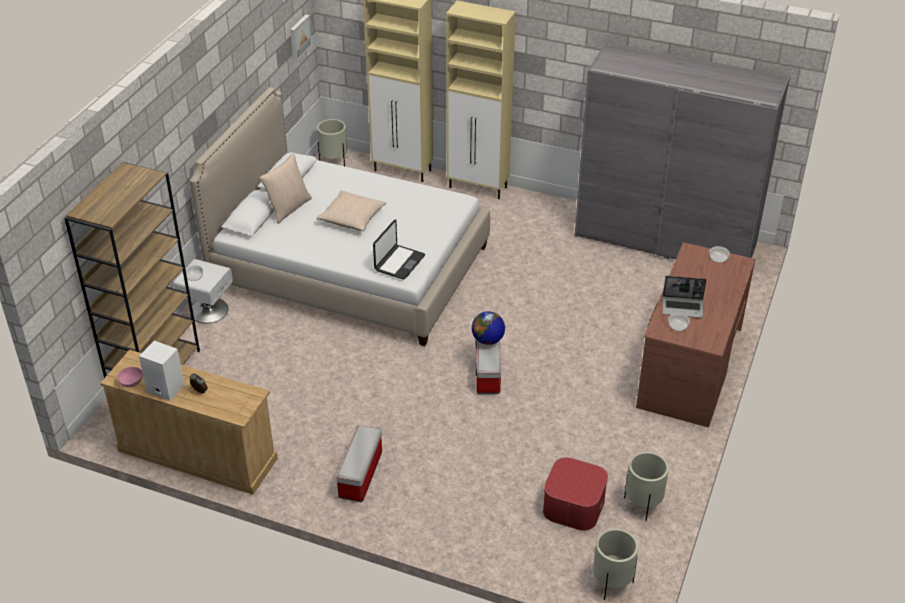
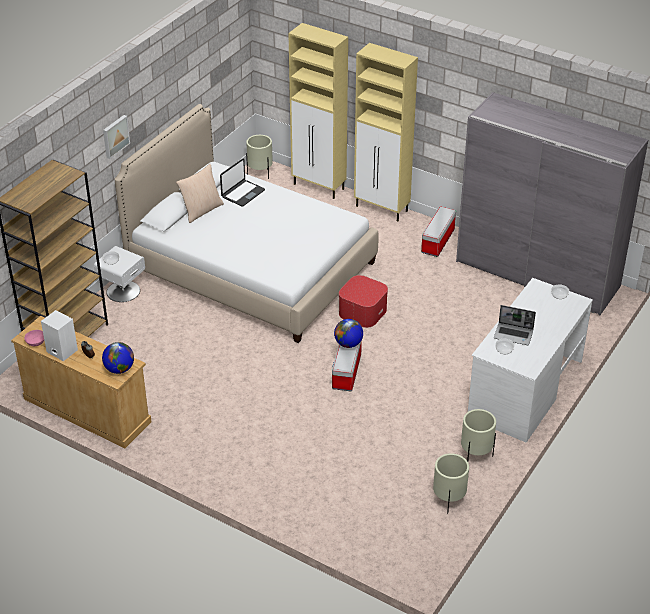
camera: 10 degrees right, 0 degrees up
picture [290,15,312,60] -> picture moved to [103,115,130,159]
beige pillow [316,191,386,231] -> none
storage box [336,425,382,502] -> storage box moved to [421,206,456,257]
laptop [373,219,425,280] -> laptop moved to [220,158,265,206]
ottoman [543,457,608,531] -> ottoman moved to [339,275,388,328]
beige planter [593,528,638,600] -> beige planter moved to [461,409,496,461]
brown desk [636,242,755,428] -> white desk [468,278,593,442]
none -> globe [102,342,134,374]

